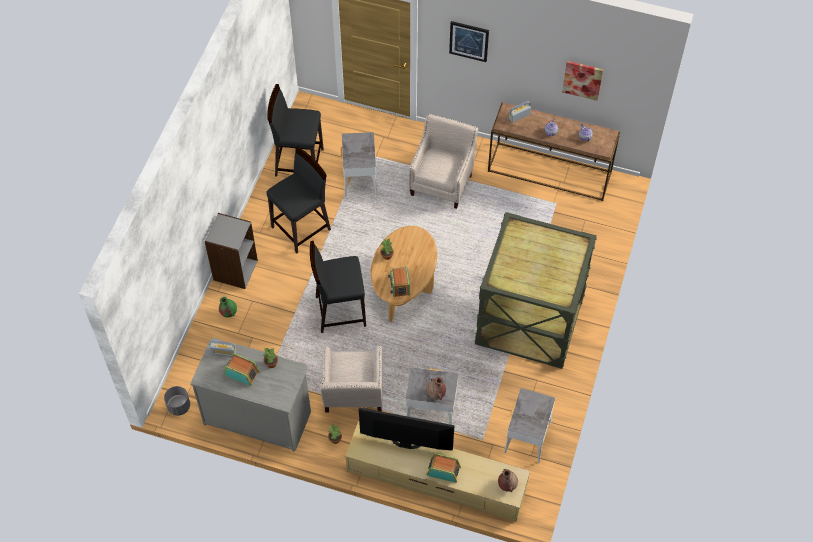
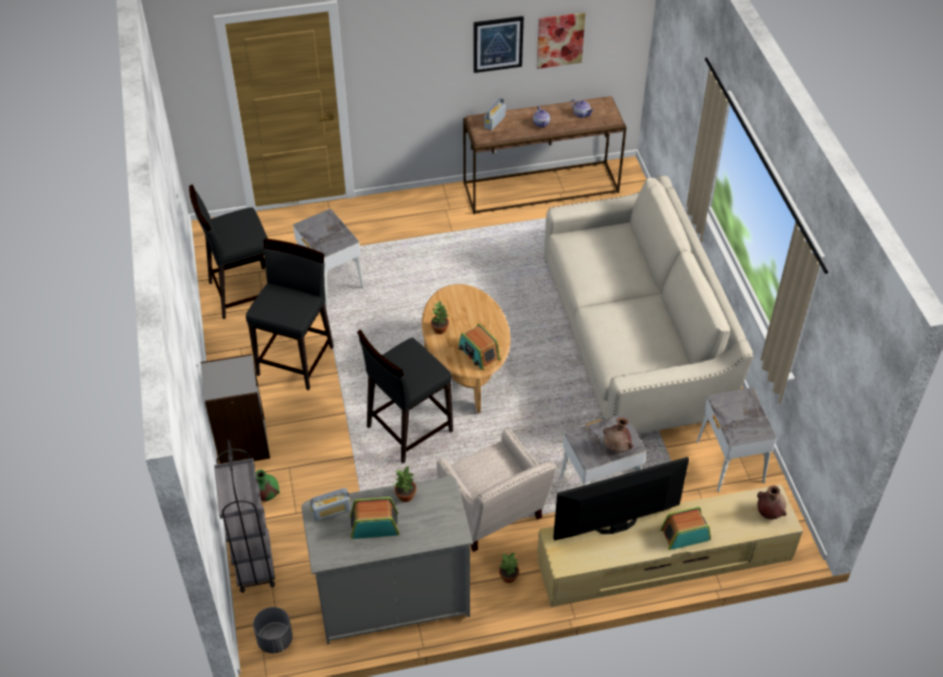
camera: 30 degrees left, 10 degrees down
beige armchair [409,114,478,209] -> none
picture [449,21,489,62] -> picture moved to [474,16,524,73]
bookcase [475,212,597,369] -> beige sofa [544,175,753,434]
none -> grey cart [214,440,275,593]

